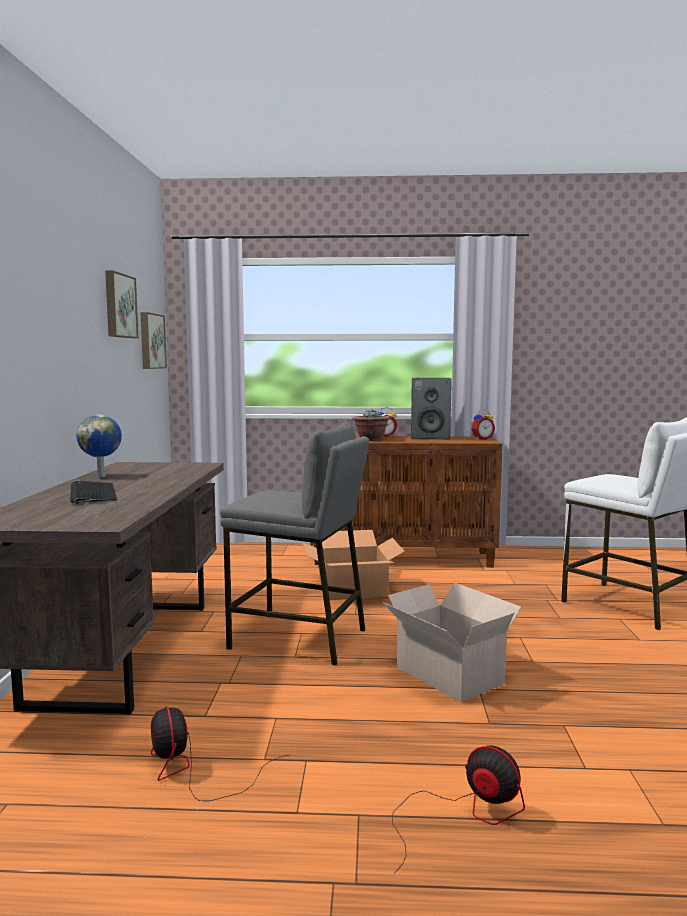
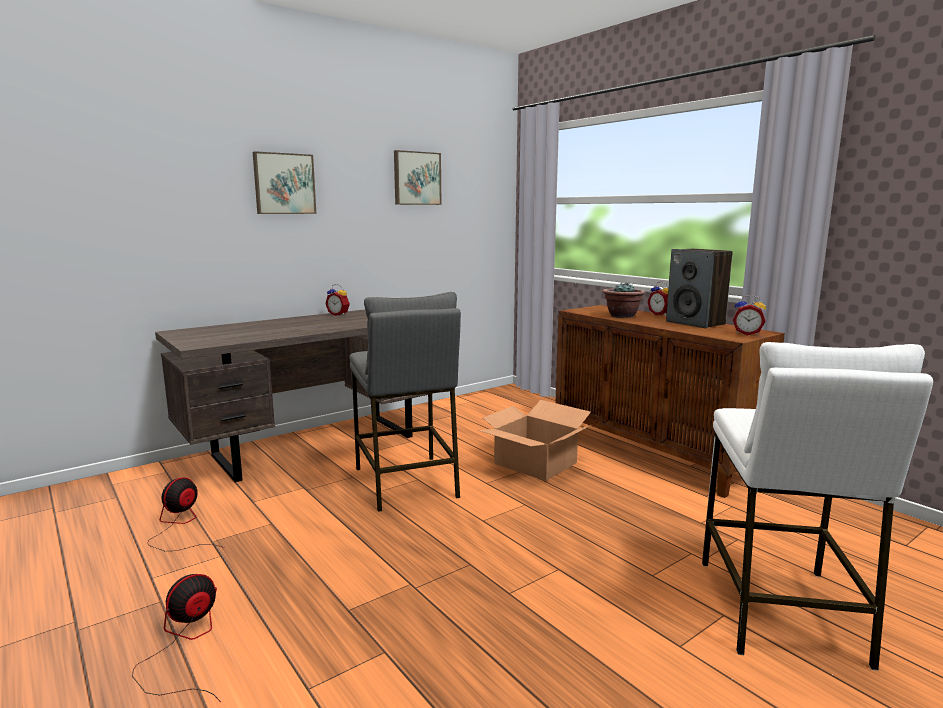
camera: 50 degrees right, 5 degrees up
keyboard [70,481,117,504] -> none
globe [76,415,122,477] -> alarm clock [325,284,350,316]
picture [141,312,167,369] -> picture moved to [253,151,316,214]
cardboard box [382,582,521,702] -> none
fan [392,746,525,874] -> fan turned 135 degrees counterclockwise [132,574,221,702]

